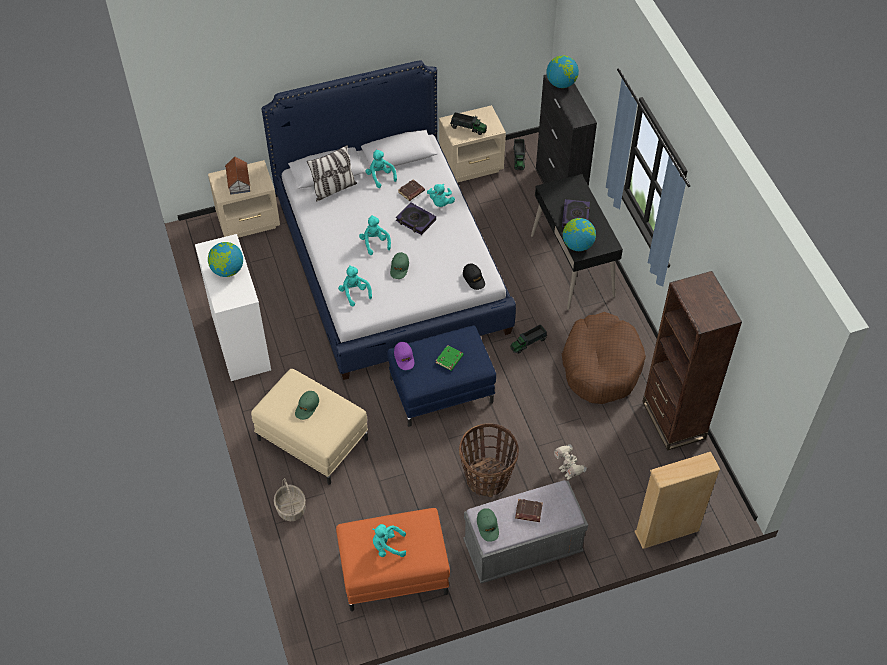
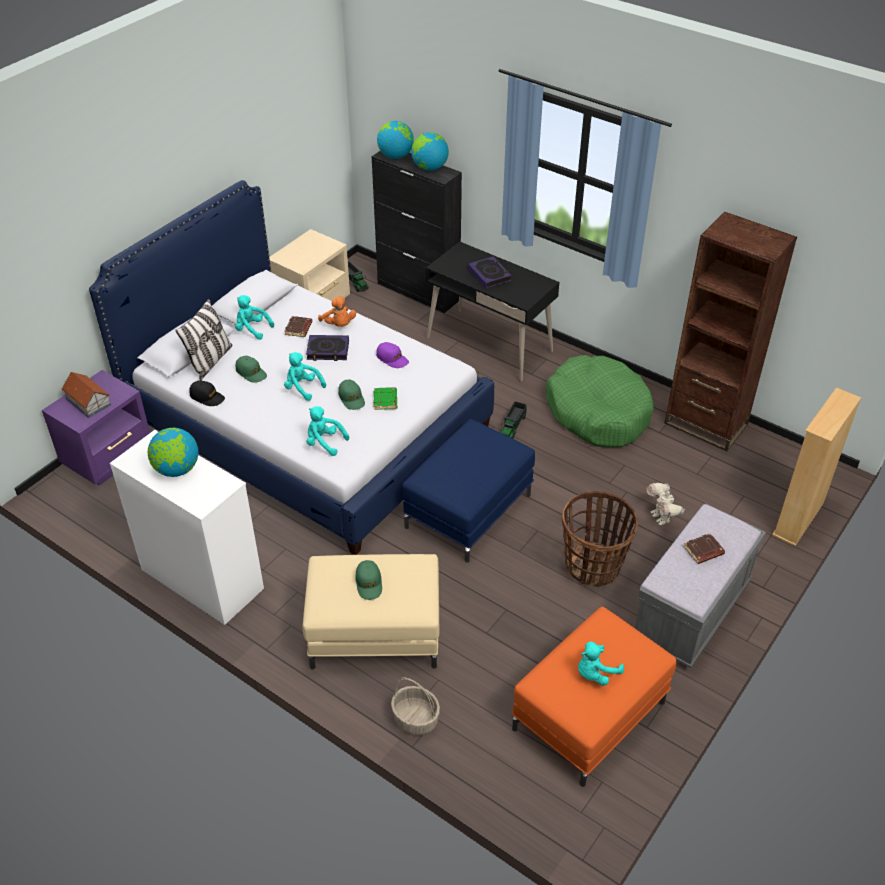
camera: 35 degrees left, 10 degrees down
beige nightstand [208,160,280,238] -> purple nightstand [42,370,150,486]
purple cap [394,342,414,370] -> purple cap moved to [376,342,409,368]
turquoise plush toy [427,184,455,207] -> orange plush toy [318,296,356,327]
green book [436,345,464,371] -> green book moved to [374,387,397,410]
toy truck [450,113,487,135] -> none
black cap [463,264,485,290] -> black cap moved to [189,380,225,406]
green cap [477,508,499,542] -> green cap moved to [235,356,267,383]
toy robot [554,444,587,480] -> toy robot turned 45 degrees clockwise [647,483,685,525]
brown dog bed [562,312,646,404] -> green dog bed [546,355,654,447]
globe [563,218,596,251] -> globe moved to [411,132,449,171]

